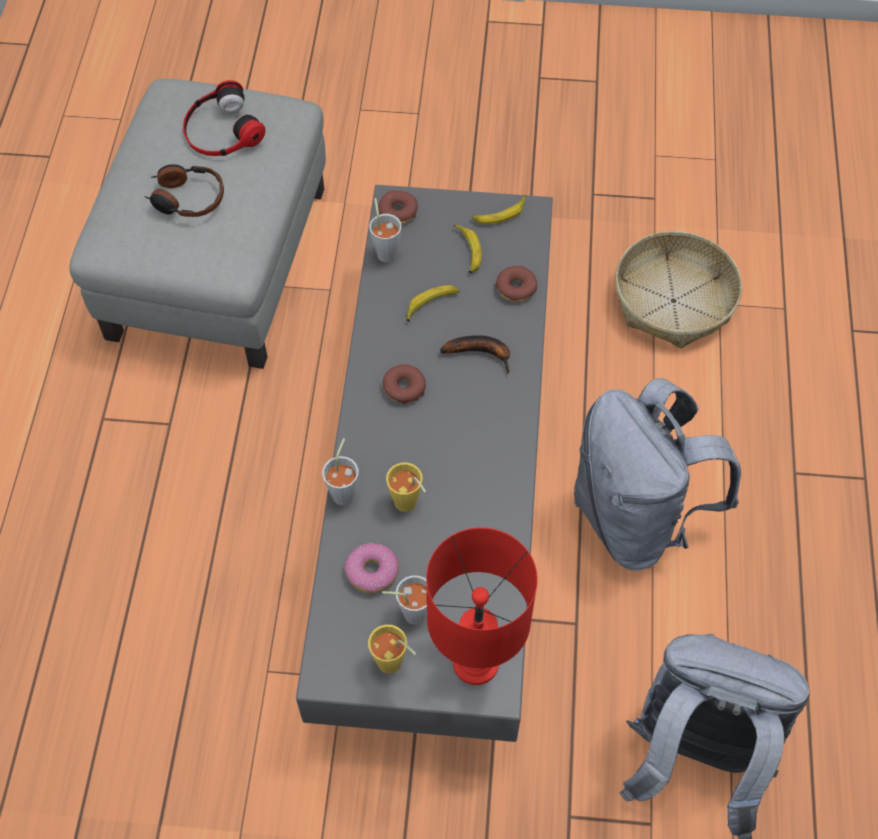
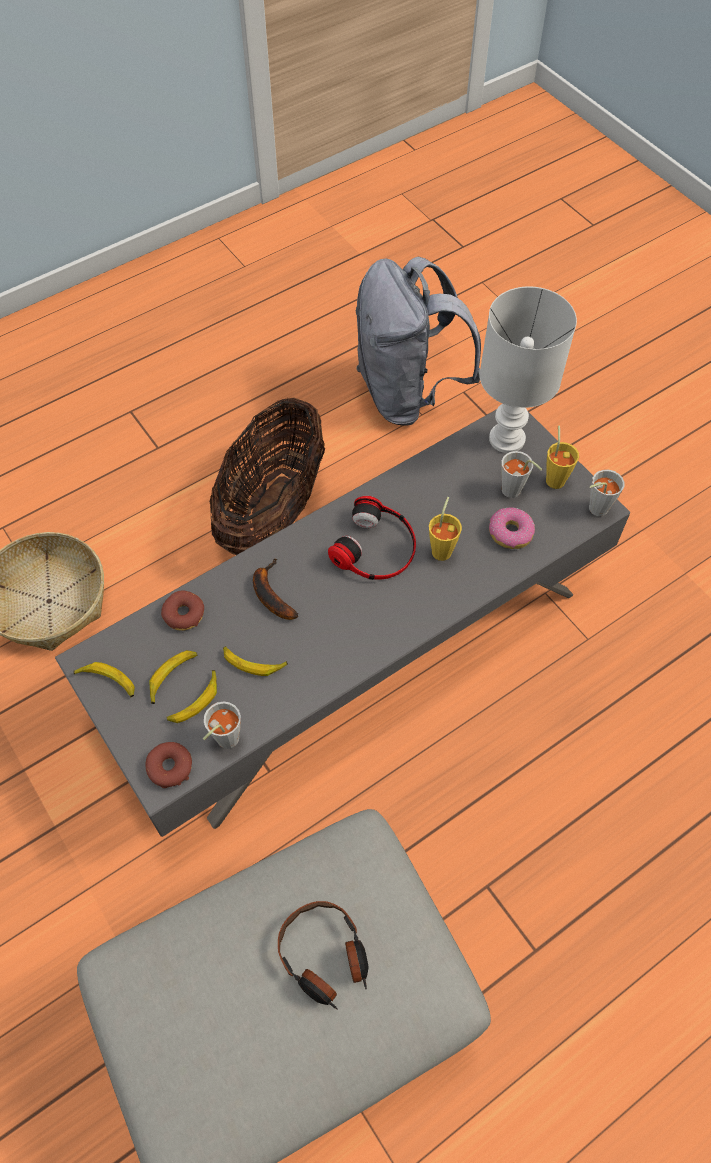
camera: 130 degrees left, 0 degrees up
headphones [183,80,265,156] -> headphones moved to [328,496,416,580]
grey cup [322,438,358,506] -> grey cup moved to [589,470,625,516]
donut [382,364,426,404] -> none
red table lamp [426,527,538,685] -> white table lamp [480,286,577,453]
grey backpack [574,378,741,571] -> basket [209,397,325,555]
none -> banana [167,670,217,723]

